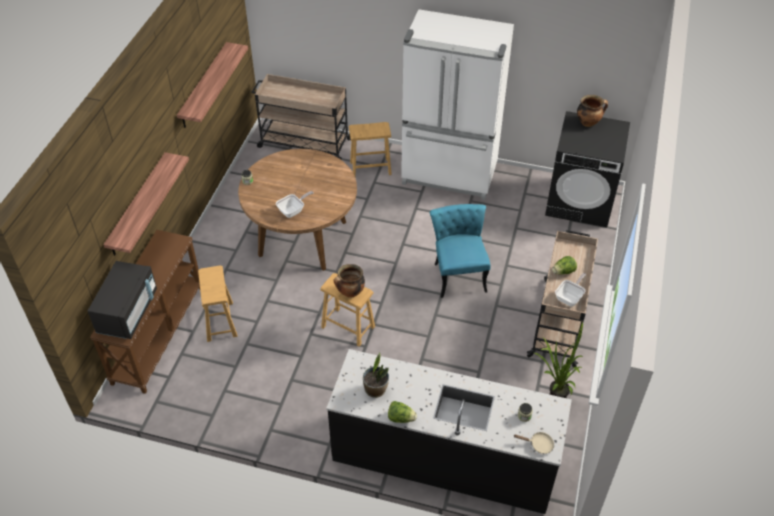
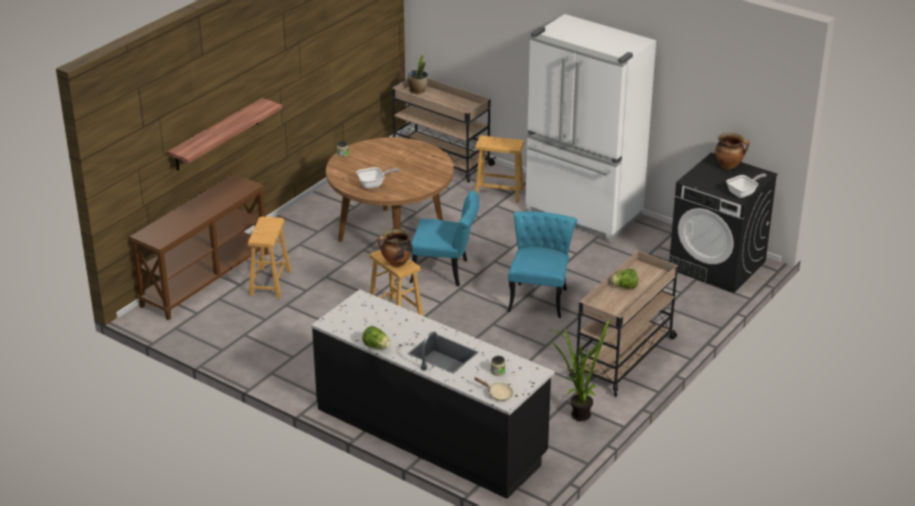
camera: 20 degrees right, 15 degrees down
black microwave [88,261,157,339] -> none
shelf [177,42,248,128] -> none
potted plant [363,353,389,398] -> potted plant moved to [407,53,428,94]
frying pan [555,273,586,306] -> frying pan moved to [726,174,767,198]
none -> turquoise chair [410,191,479,286]

